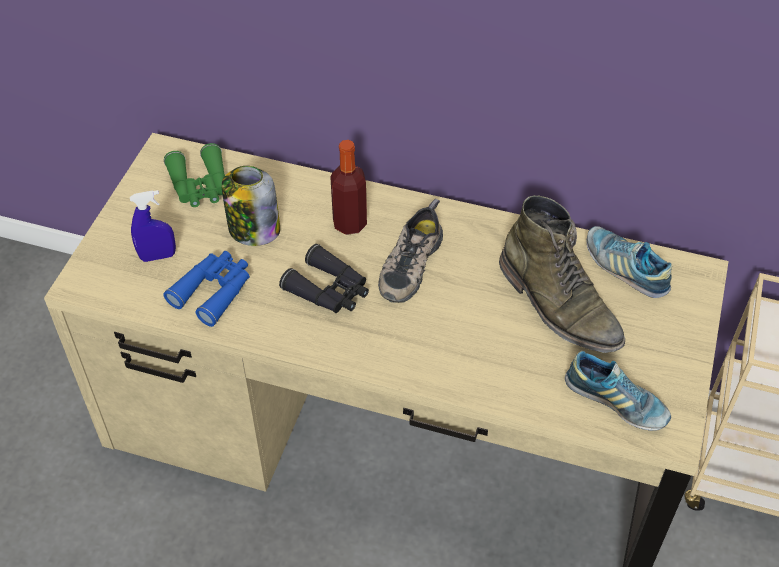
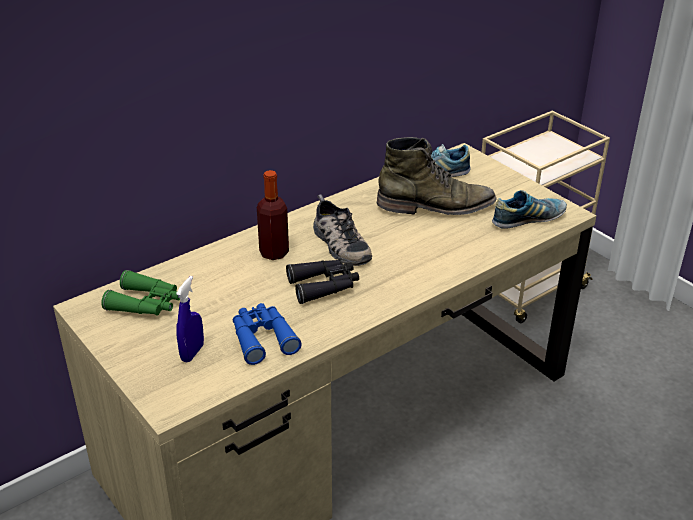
camera: 55 degrees left, 15 degrees down
jar [222,166,280,246] -> none

